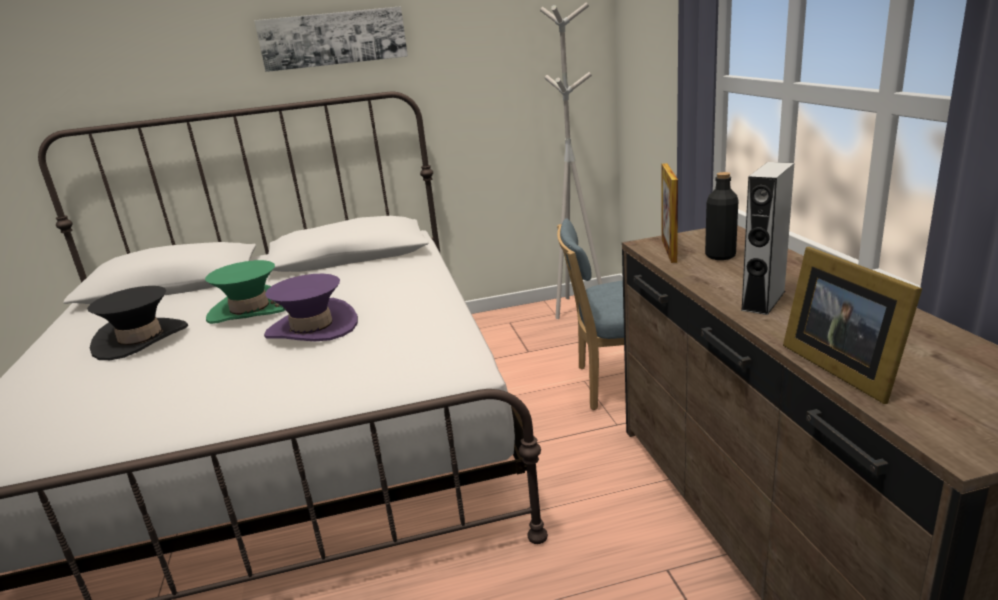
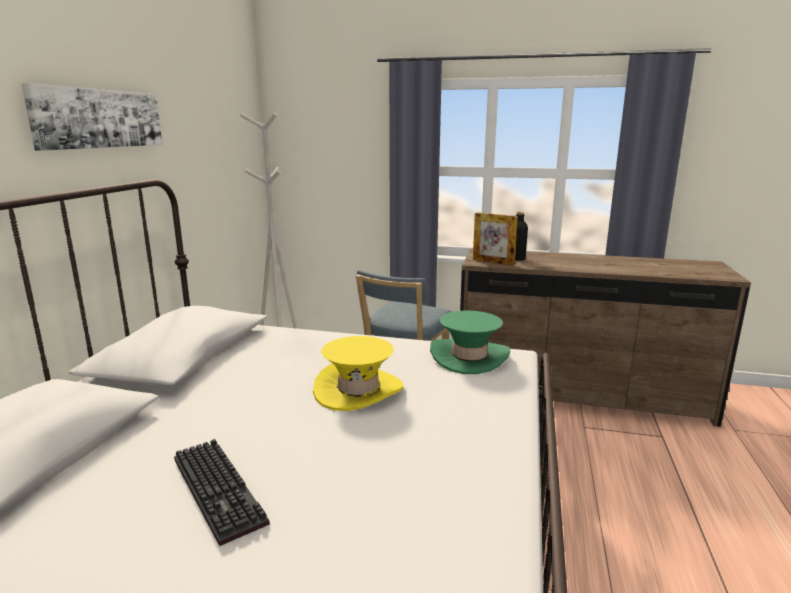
camera: 65 degrees left, 5 degrees down
black hat [87,286,188,360] -> keyboard [174,439,270,546]
green hat [205,260,285,324] -> green hat moved to [430,310,510,374]
purple hat [264,274,358,341] -> yellow hat [313,336,404,411]
grey speaker [741,162,794,315] -> none
picture frame [783,247,922,404] -> none

